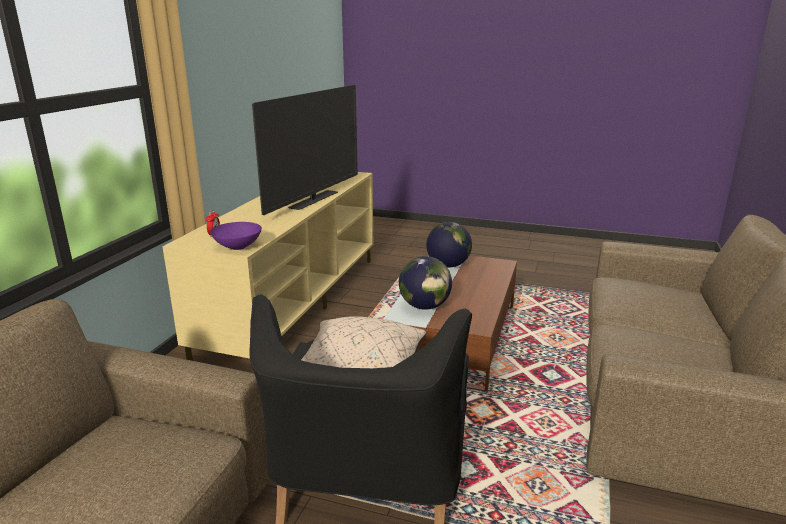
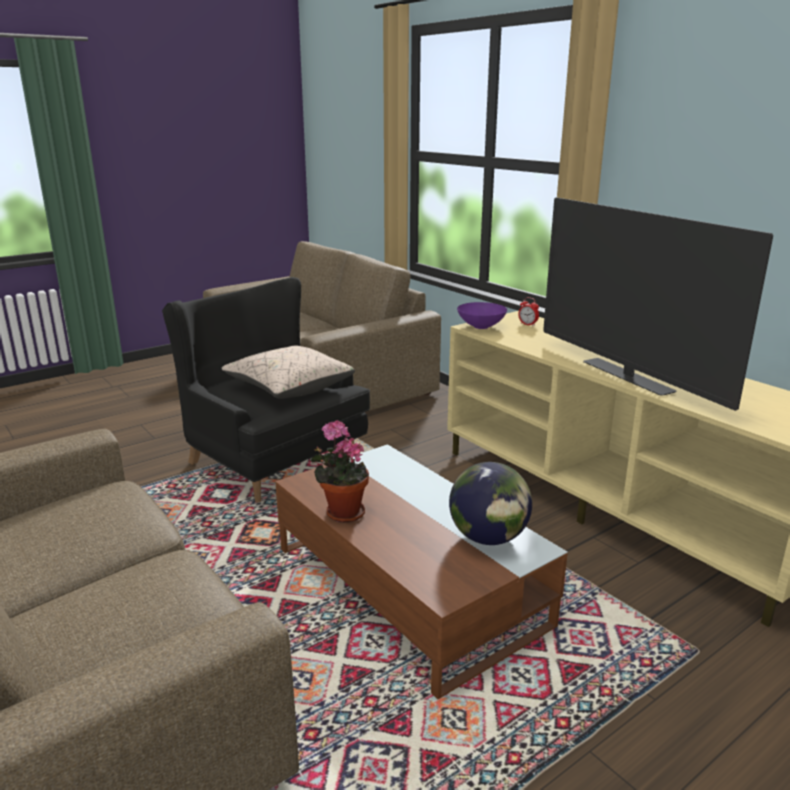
camera: 125 degrees right, 0 degrees up
globe [399,256,452,310] -> none
none -> potted plant [310,420,369,523]

